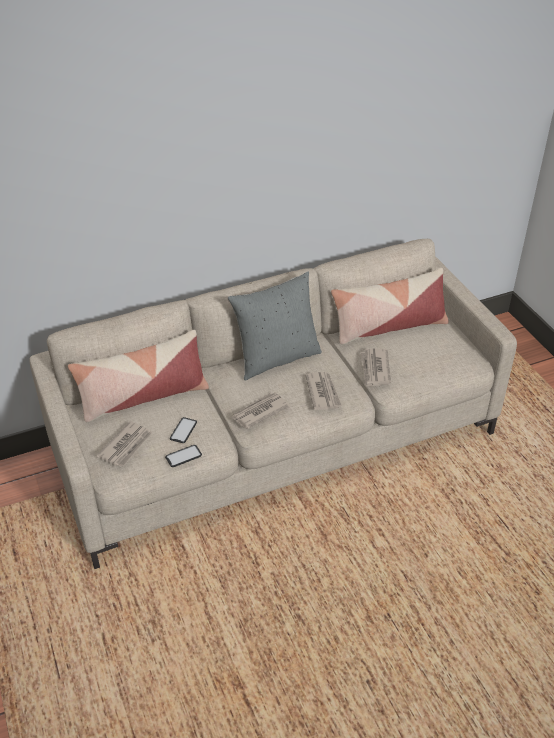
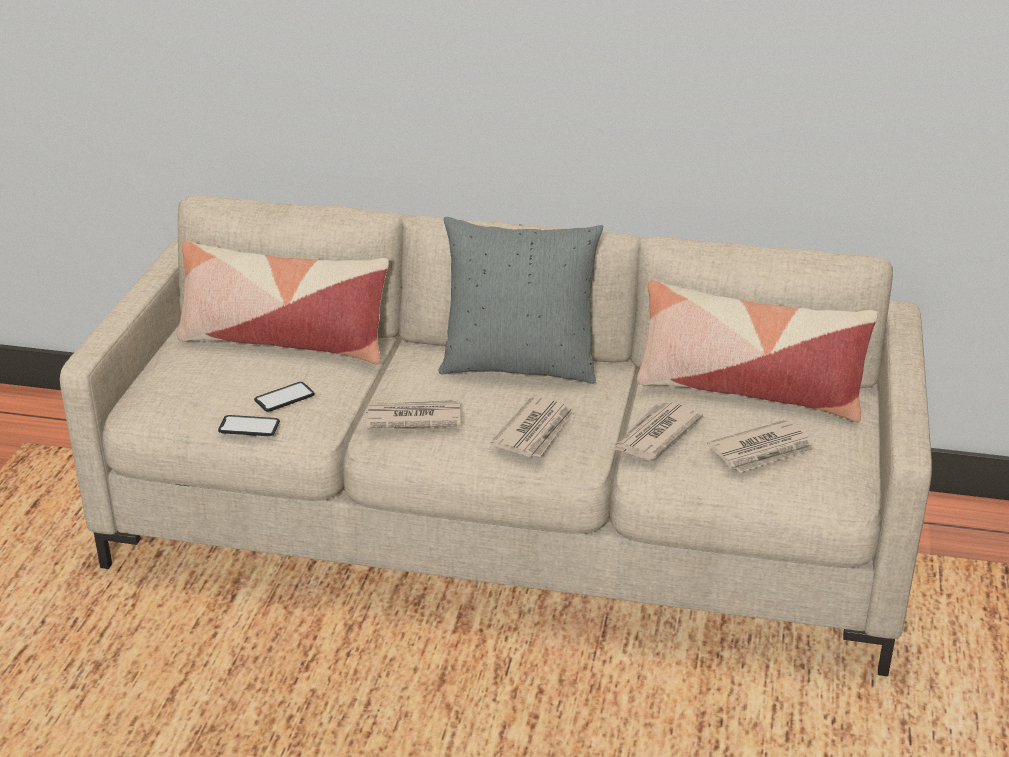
camera: 35 degrees right, 10 degrees down
newspaper [96,421,152,467] -> newspaper moved to [707,420,816,473]

